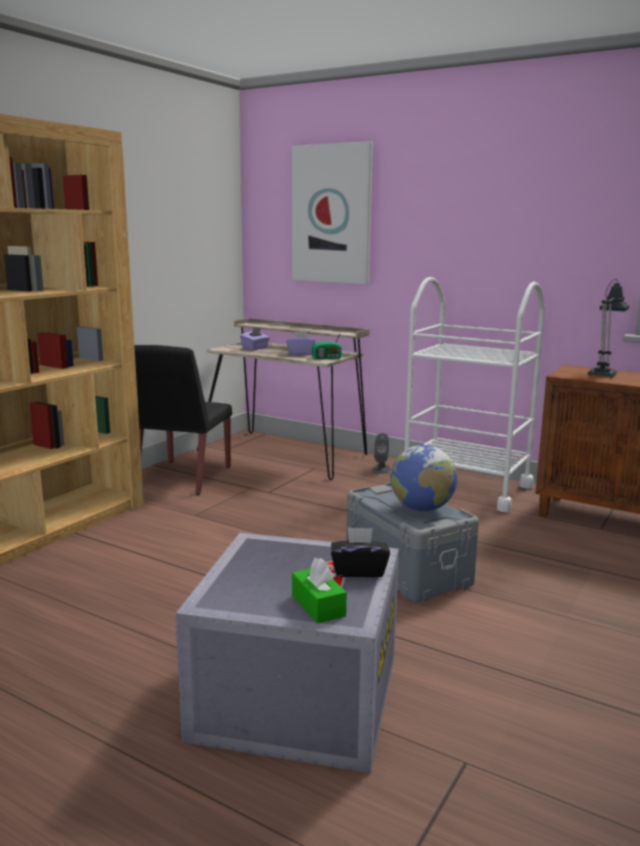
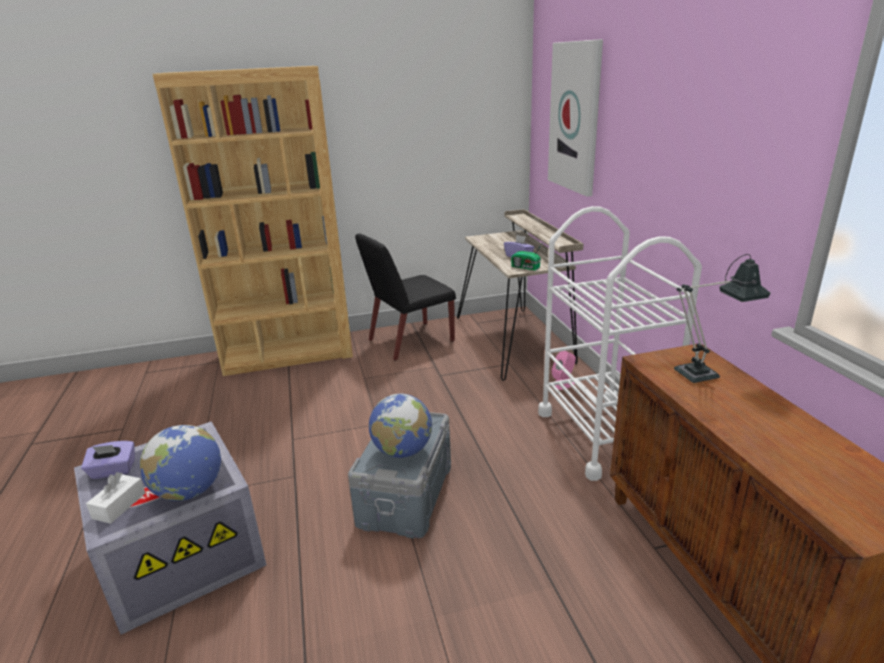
camera: 45 degrees right, 10 degrees up
purple tissue box [240,327,270,350] -> purple tissue box moved to [81,441,135,479]
green tissue box [292,558,347,624] -> white tissue box [86,472,145,524]
black tissue box [331,527,390,577] -> globe [140,425,221,501]
grey speaker [373,433,390,473] -> pink speaker [552,351,576,390]

